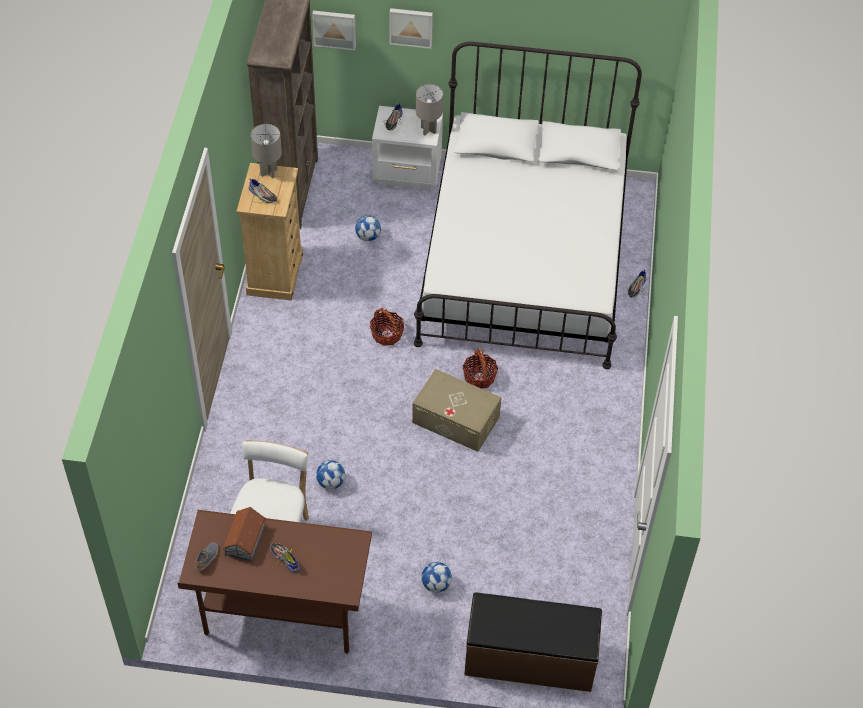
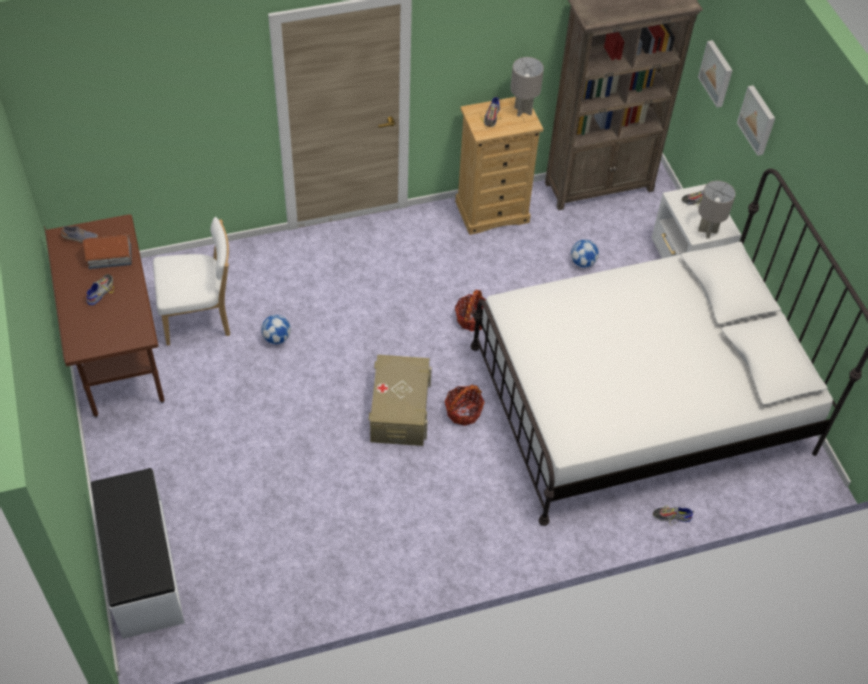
camera: 65 degrees right, 0 degrees up
football [421,562,452,593] -> none
brown bench [464,592,602,692] -> white bench [91,468,185,639]

